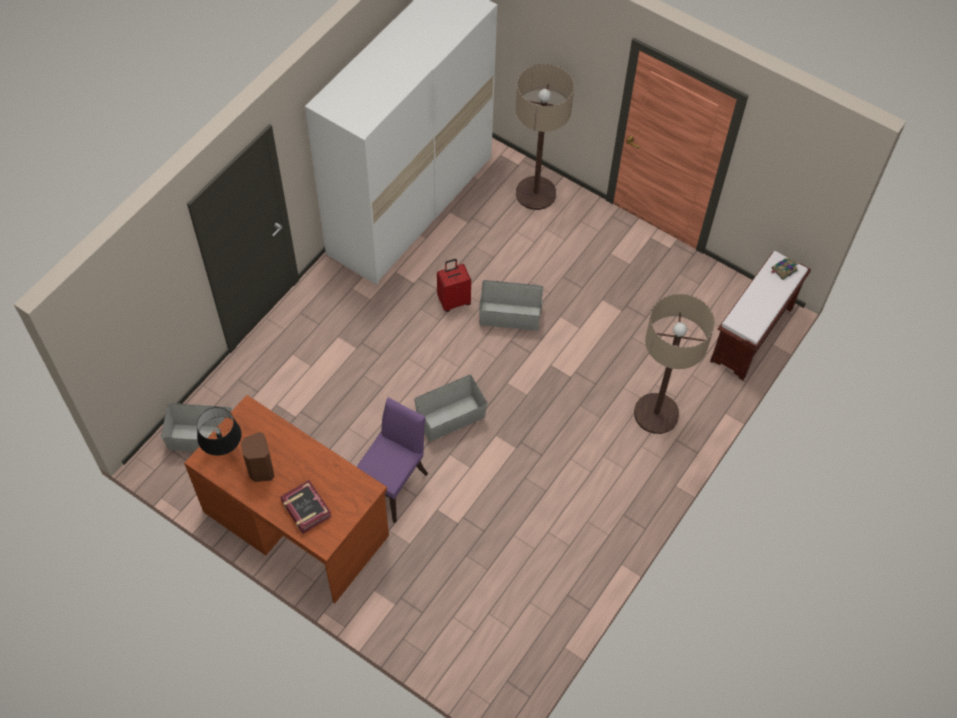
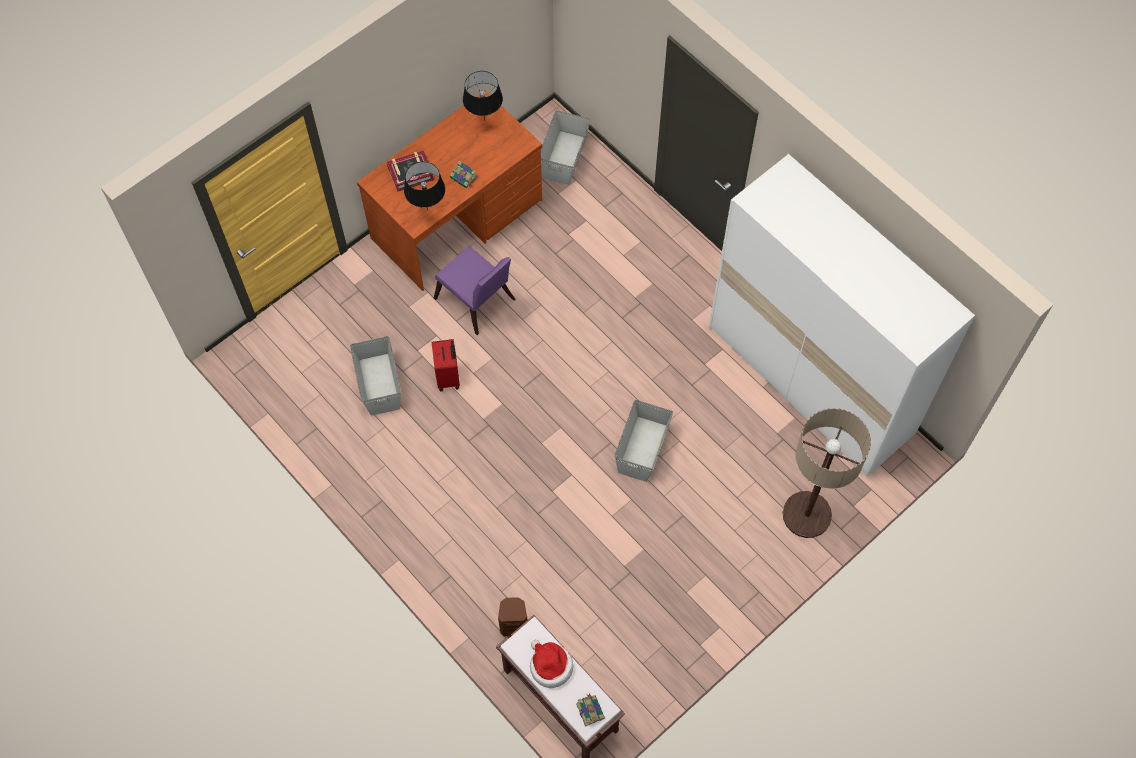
camera: 105 degrees right, 5 degrees up
brown speaker [241,432,275,482] -> brown speaker moved to [498,597,527,636]
grey storage box [414,375,488,442] -> grey storage box moved to [350,336,401,416]
red suitcase [437,259,471,312] -> red suitcase moved to [432,339,460,391]
floor lamp [634,294,715,434] -> none
none -> black table lamp [404,161,445,210]
none -> book [450,160,478,188]
none -> hat [530,640,573,688]

